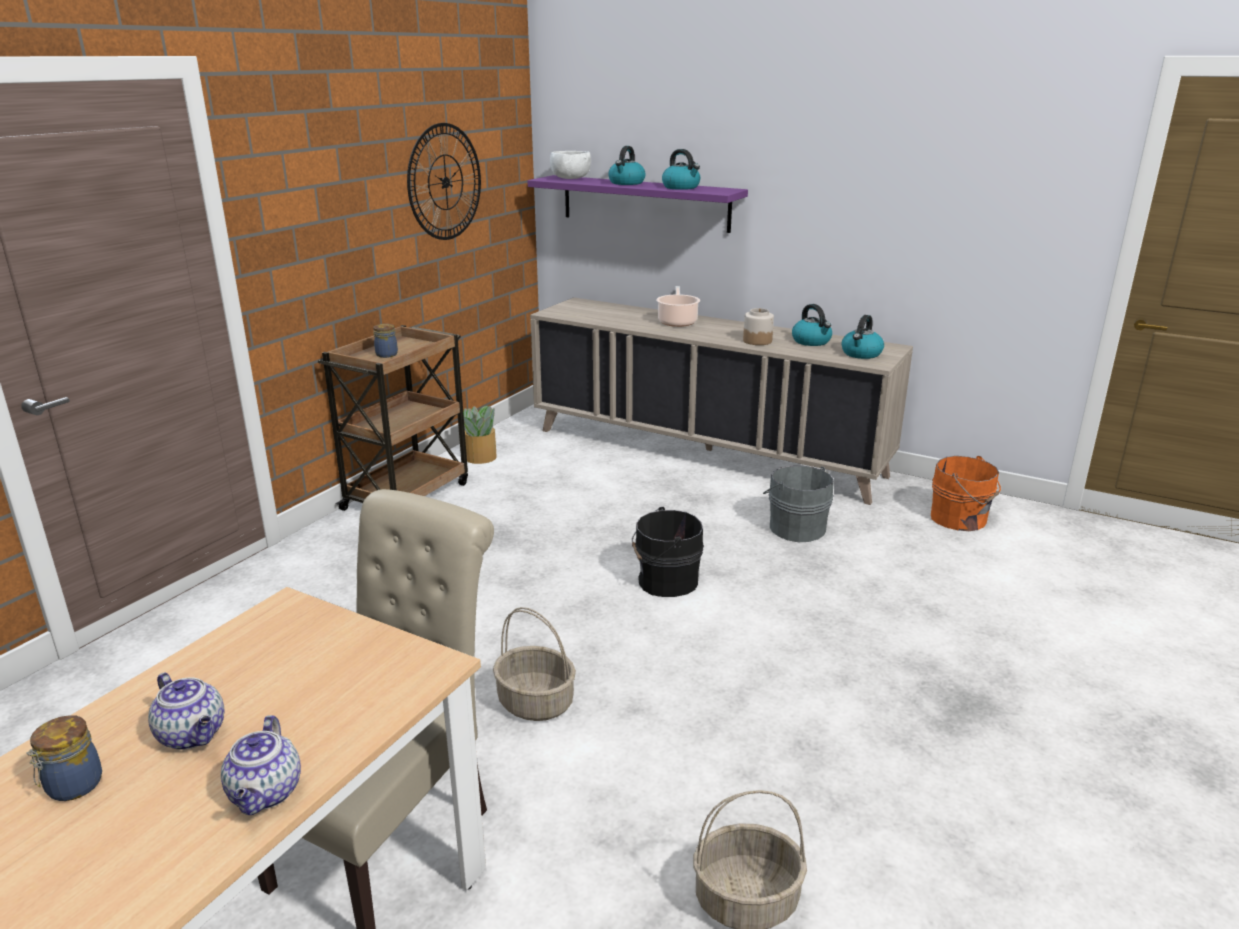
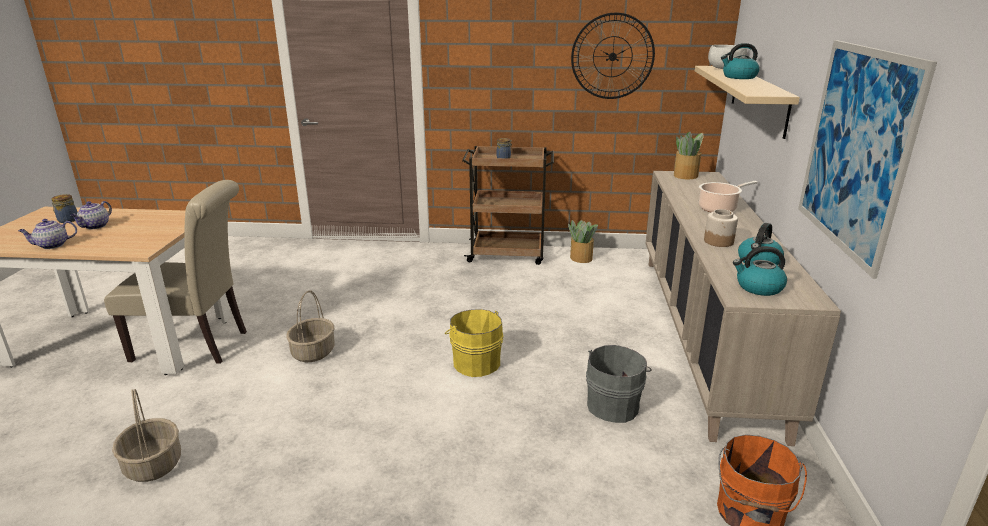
camera: 65 degrees right, 0 degrees up
purple shelf [527,175,748,233] -> beige shelf [695,66,800,139]
black bucket [632,507,704,597] -> yellow bucket [445,309,504,377]
kettle [662,149,700,190] -> none
none -> potted plant [674,131,704,179]
none -> picture [798,40,937,279]

